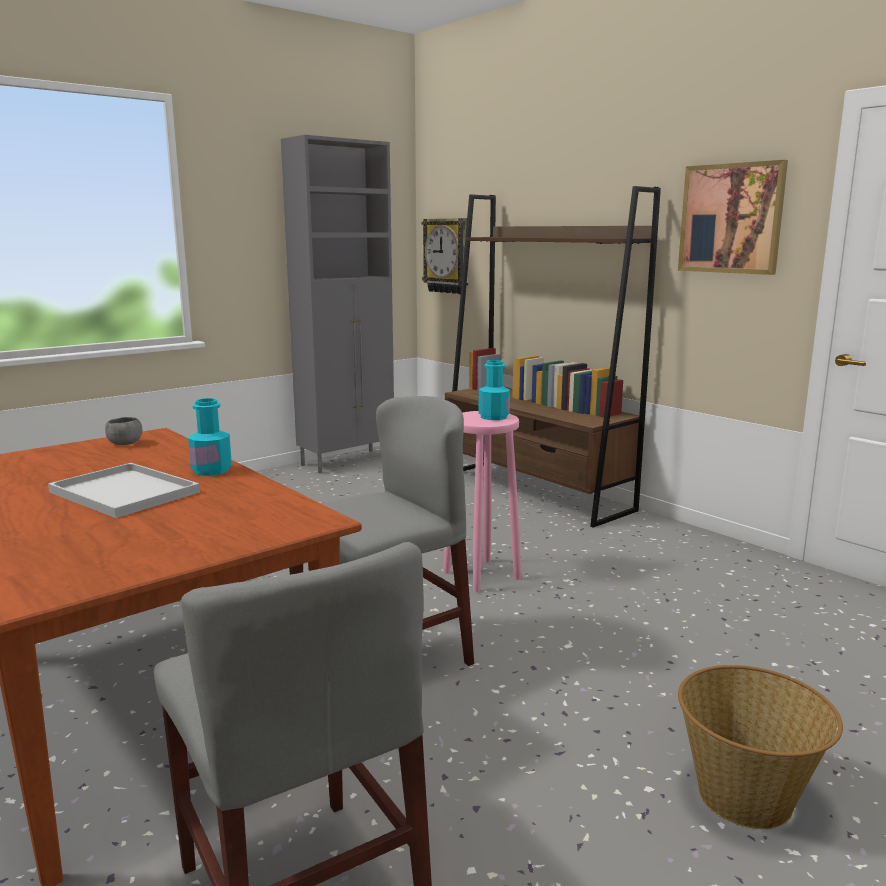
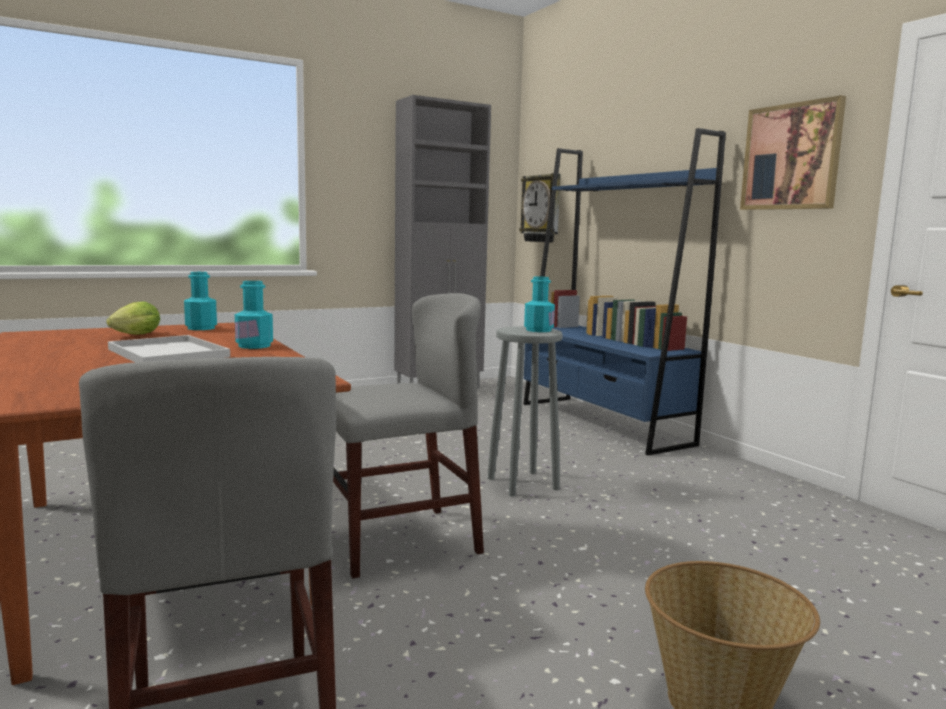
camera: 10 degrees right, 5 degrees down
grey bowl [105,417,142,445] -> turquoise bottle [184,272,217,330]
pink stool [443,411,521,592] -> grey stool [488,326,563,497]
brown bookcase [445,186,661,528] -> blue bookcase [523,128,726,455]
none -> lettuce [106,301,160,335]

